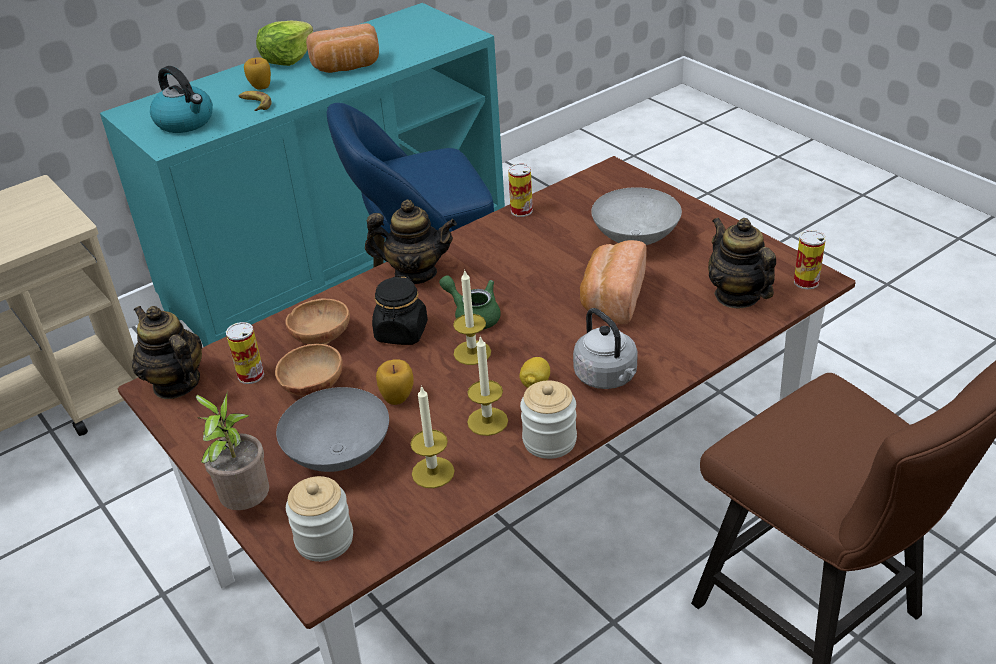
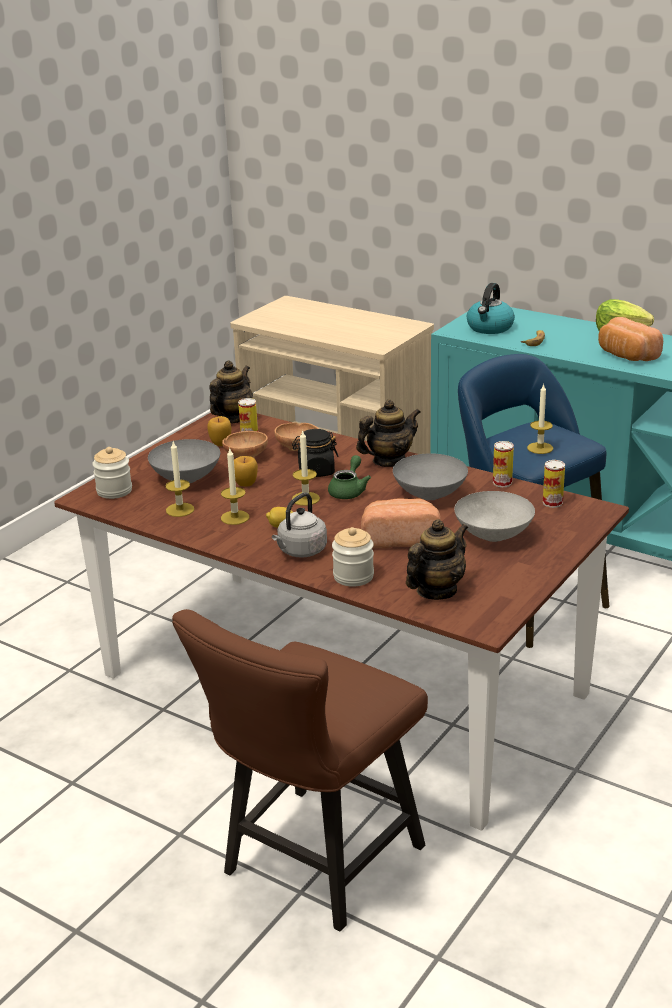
camera: 70 degrees right, 10 degrees down
potted plant [195,389,269,510] -> none
apple [244,58,271,90] -> apple moved to [207,416,231,446]
teapot [365,200,457,284] -> teapot turned 105 degrees counterclockwise [356,399,420,467]
jar [520,381,577,459] -> jar moved to [332,527,374,586]
can [794,230,826,289] -> can moved to [543,460,565,508]
none -> grey bowl [393,453,468,500]
none -> candle [527,384,553,454]

